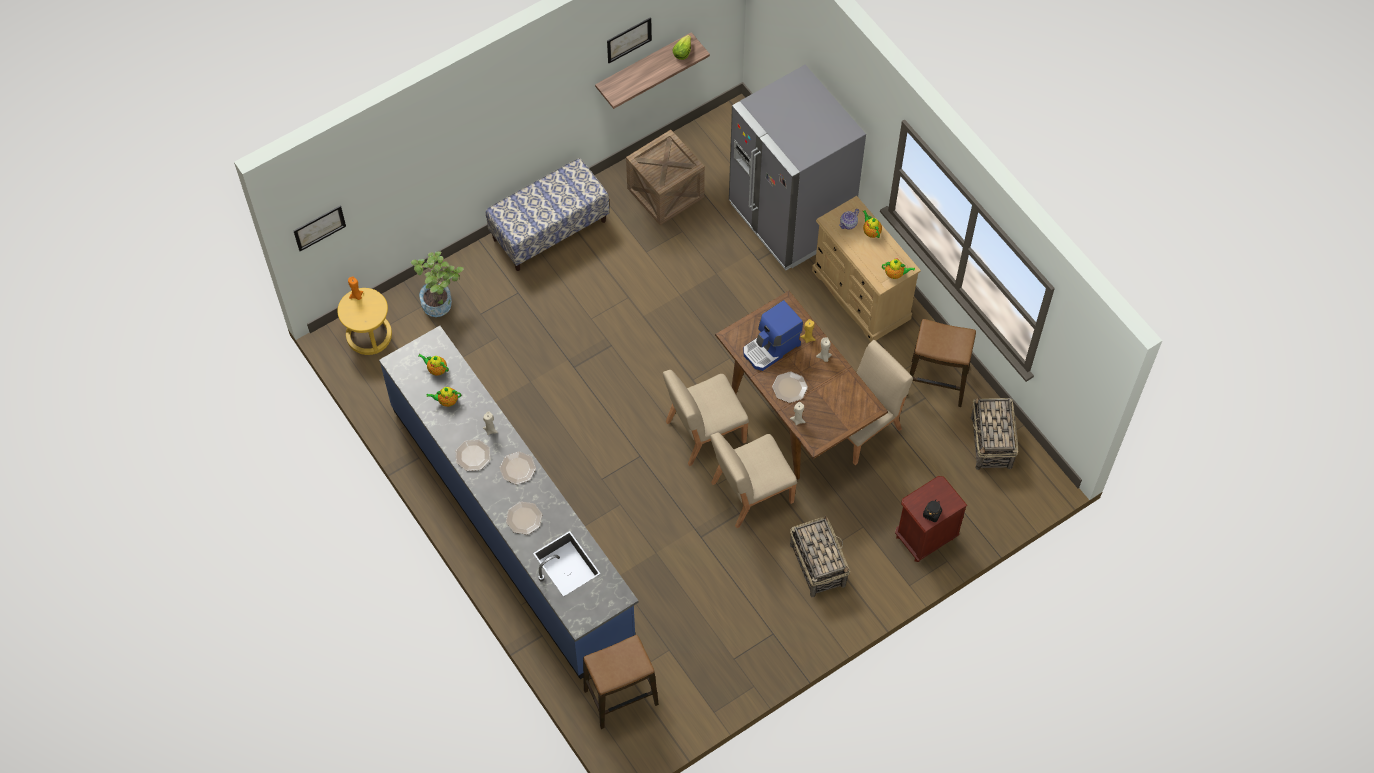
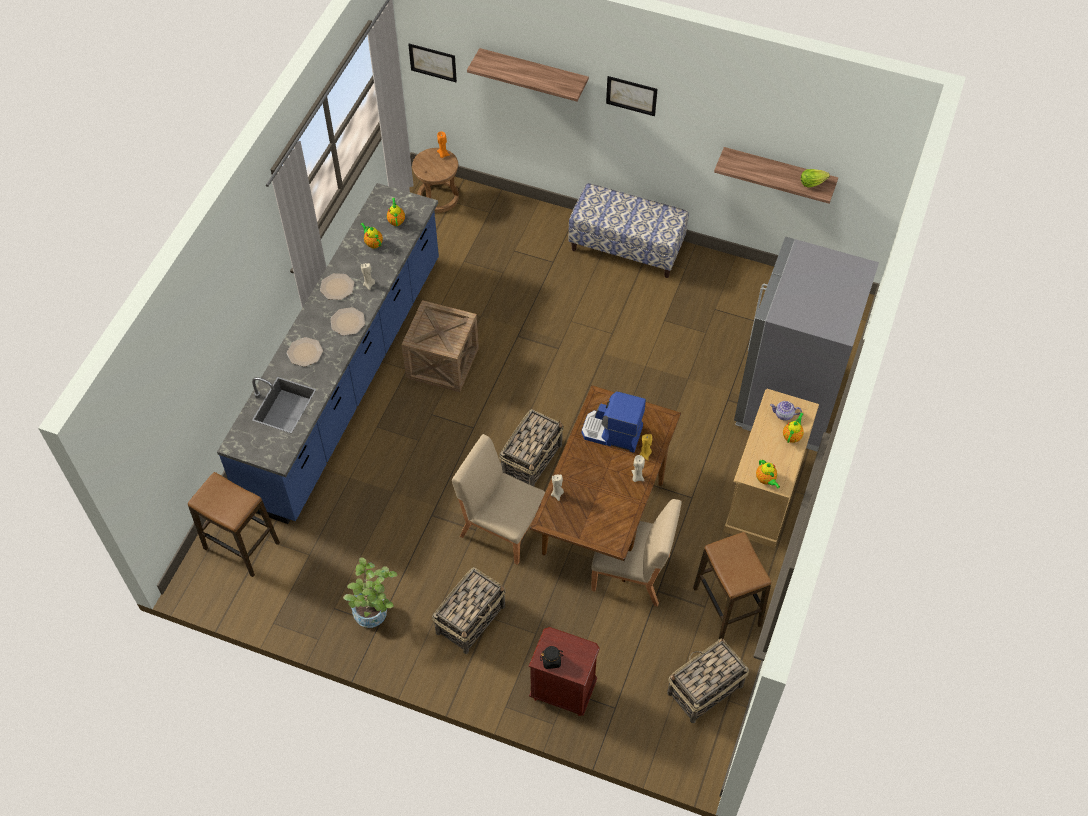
camera: 55 degrees right, 5 degrees down
yellow stool [337,288,392,355] -> brown stool [412,148,459,213]
potted plant [411,251,463,317] -> potted plant moved to [343,558,397,628]
picture [607,17,652,63] -> picture moved to [606,76,658,116]
crate [626,130,705,225] -> crate moved to [401,300,479,392]
beige chair [663,370,749,466] -> basket [499,409,564,486]
plate [772,372,808,403] -> none
none -> shelf [467,48,589,101]

